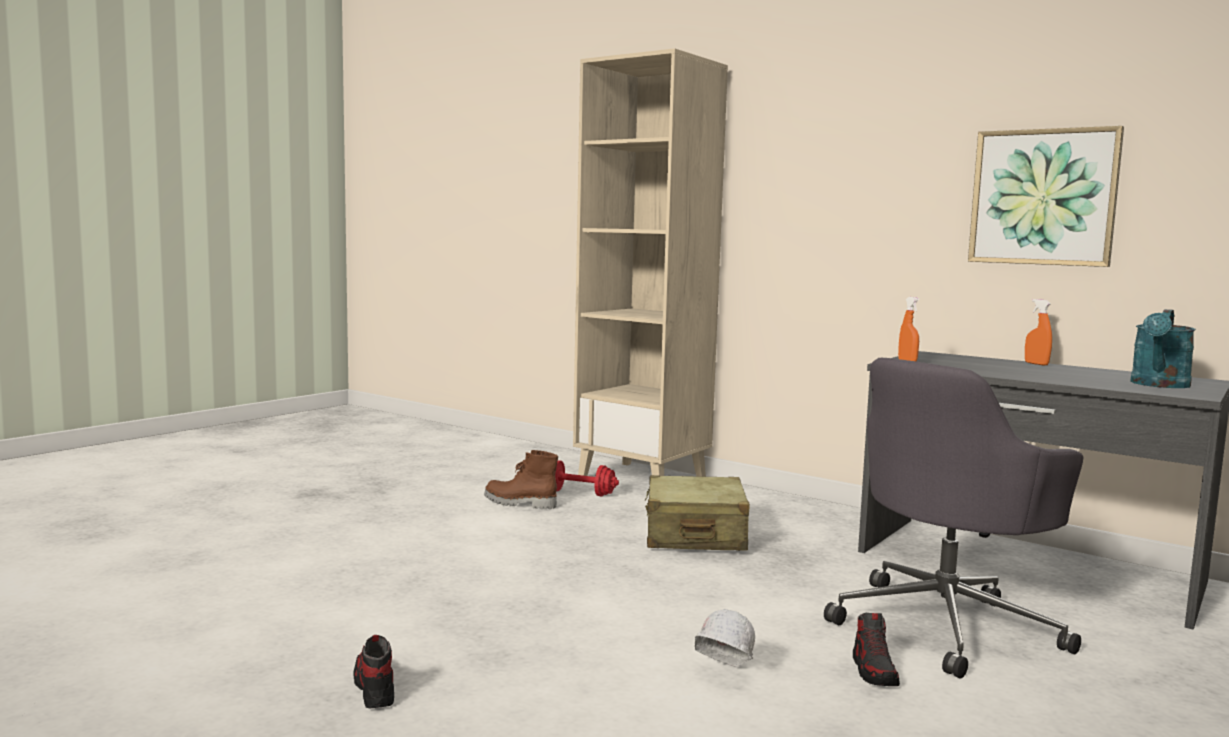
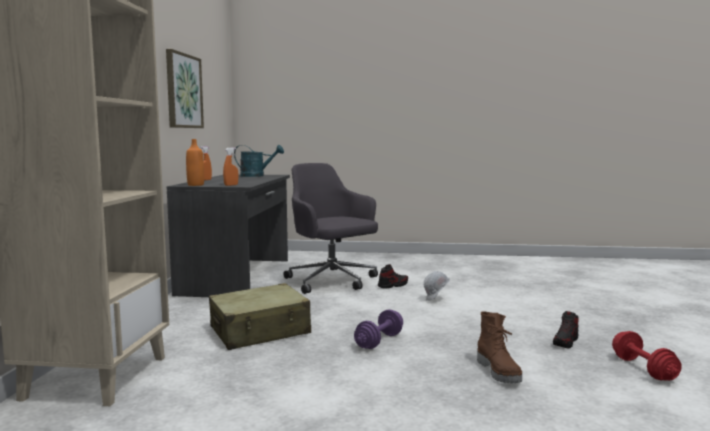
camera: 120 degrees left, 0 degrees up
brown boot [484,450,558,509] -> brown boot moved to [477,311,522,383]
red dumbbell [555,461,619,497] -> red dumbbell moved to [612,331,682,381]
grey office chair [824,358,1083,679] -> grey office chair turned 150 degrees counterclockwise [284,163,378,294]
none -> orange bottle [186,139,204,186]
none -> purple dumbbell [354,309,403,349]

